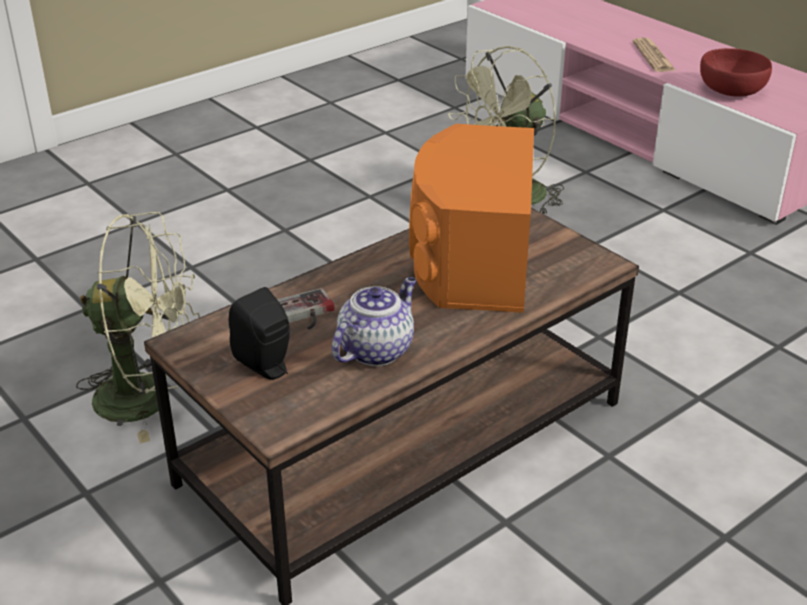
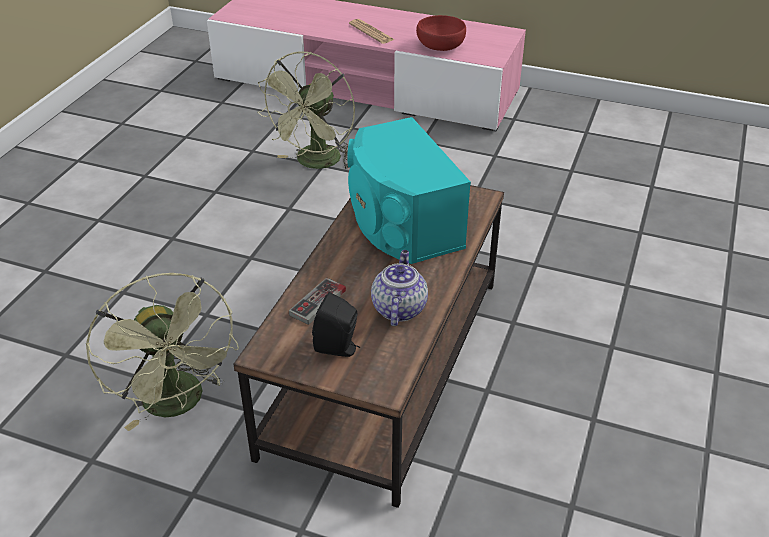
camera: 30 degrees left, 5 degrees up
green fan [76,212,200,444] -> green fan turned 90 degrees clockwise [86,273,239,431]
orange speaker [409,124,534,313] -> turquoise speaker [347,117,471,264]

